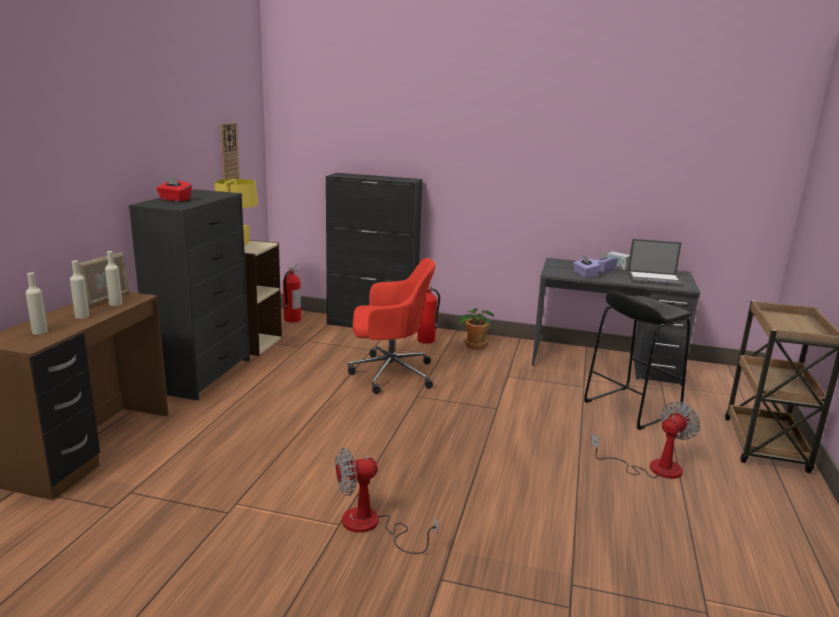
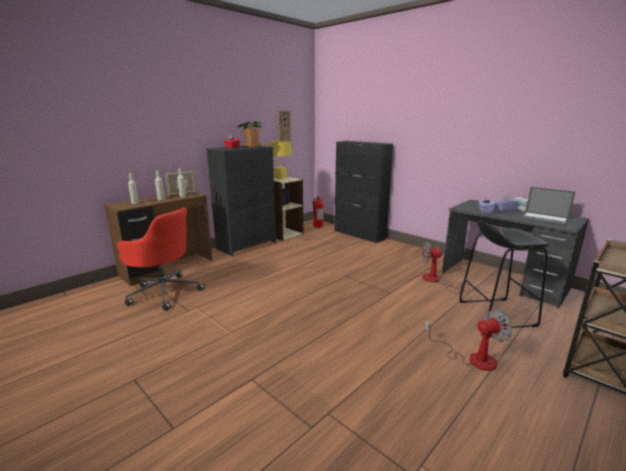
camera: 30 degrees right, 0 degrees up
fan [335,448,438,554] -> fan moved to [422,242,467,293]
red office chair [348,258,435,394] -> red office chair moved to [117,208,205,311]
fire extinguisher [417,285,440,344] -> none
potted plant [459,308,494,349] -> potted plant moved to [237,121,262,147]

